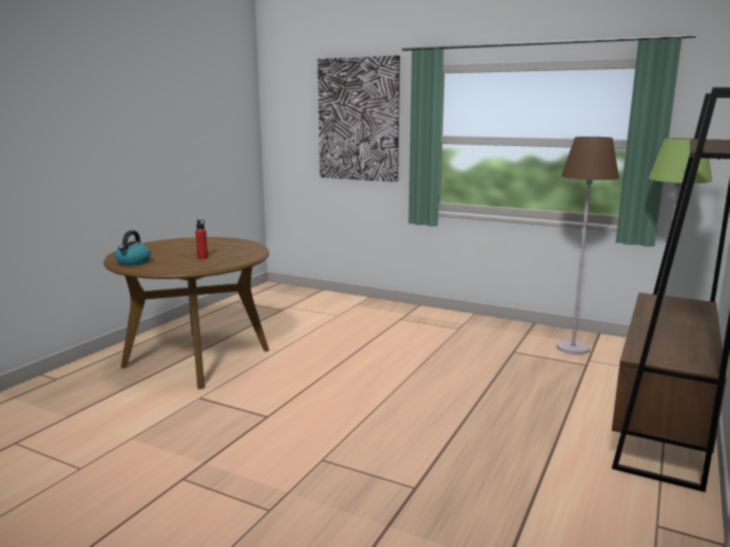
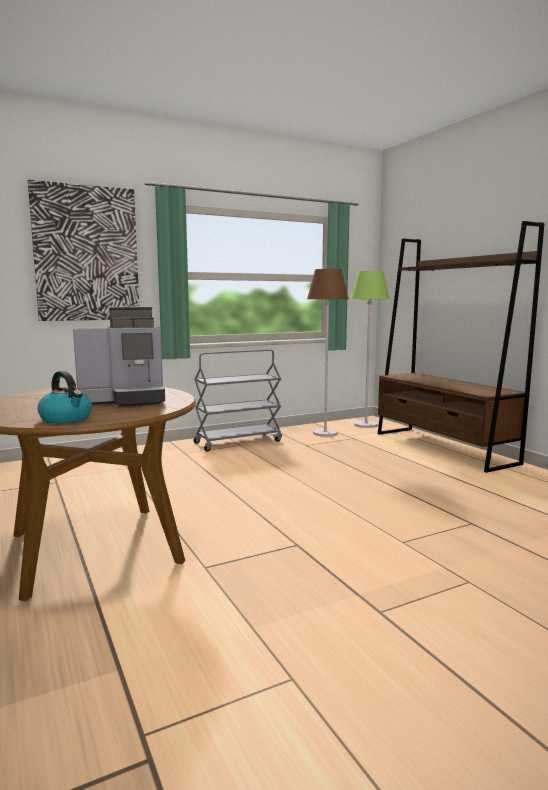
camera: 55 degrees left, 5 degrees down
red bottle [195,219,208,259] -> coffee machine [73,307,165,407]
none -> grey cart [193,349,282,452]

